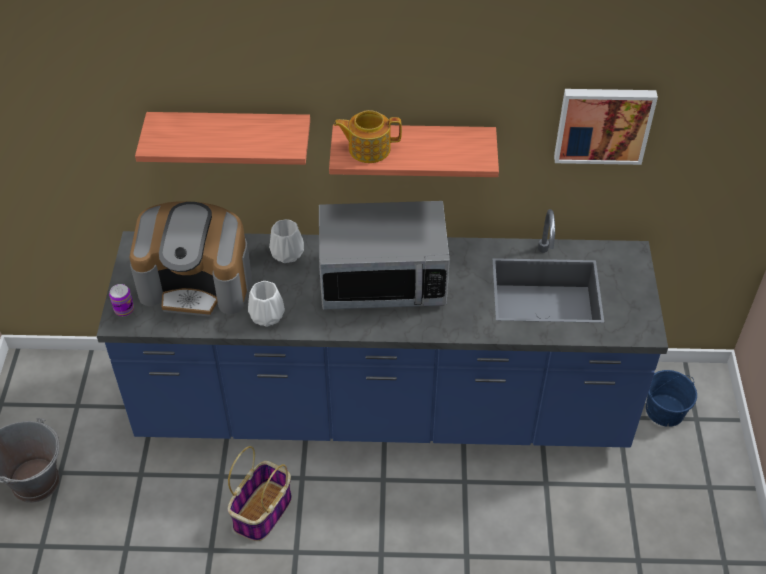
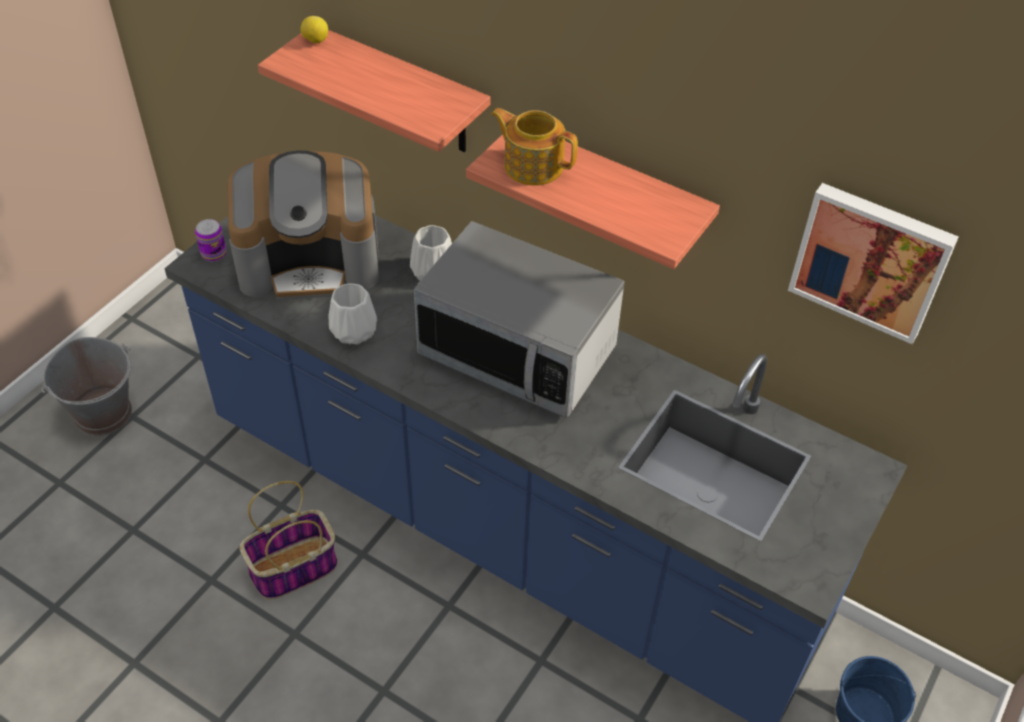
camera: 30 degrees right, 0 degrees up
coffee machine [129,201,252,317] -> coffee machine turned 45 degrees counterclockwise [227,151,379,300]
none -> lemon [300,16,328,44]

